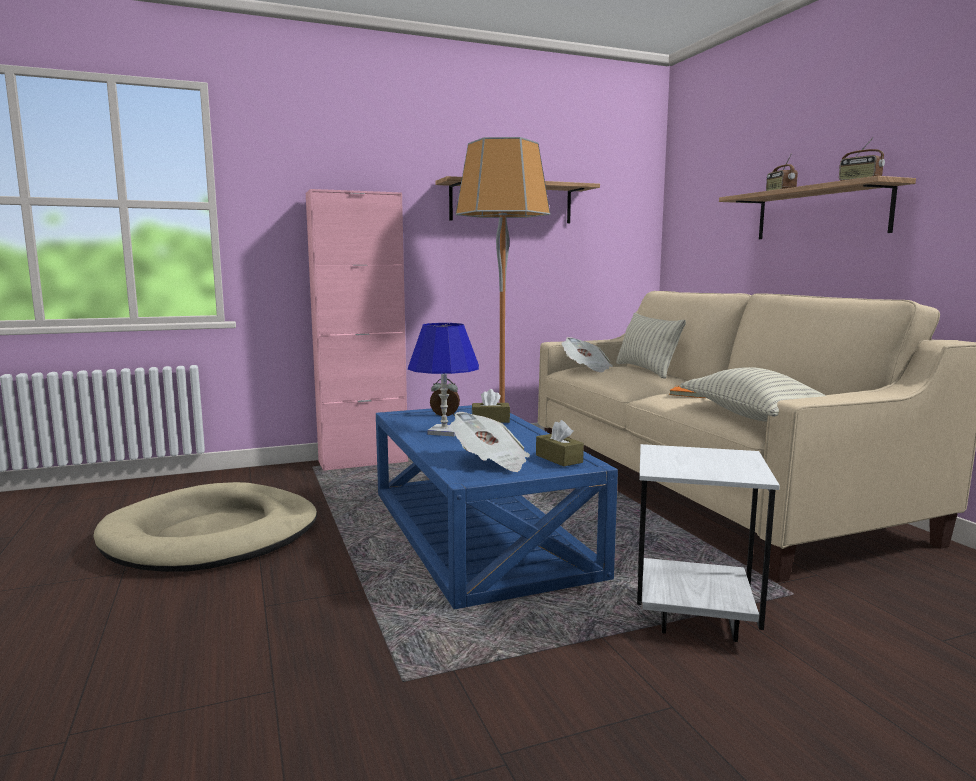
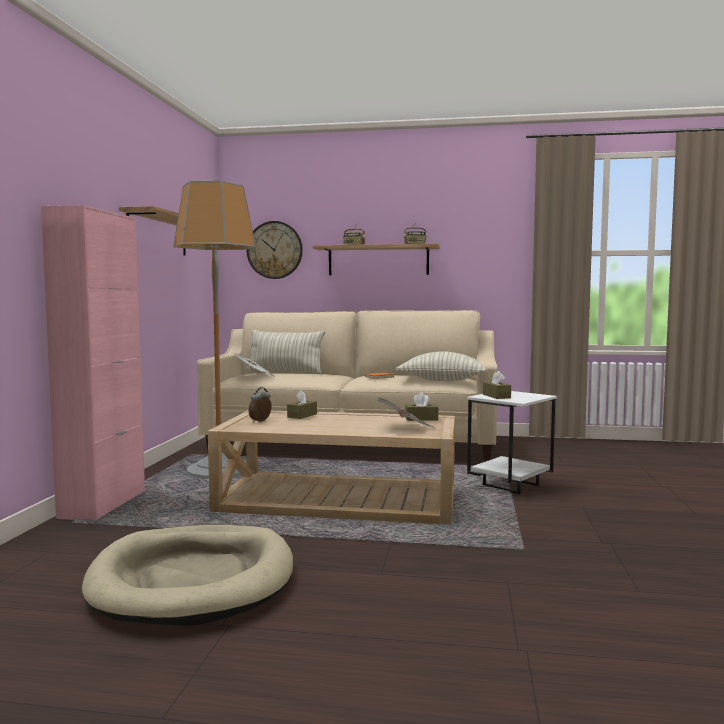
camera: 60 degrees left, 5 degrees down
blue coffee table [376,405,618,609] -> beige coffee table [208,410,455,525]
blue table lamp [408,323,479,436] -> none
none -> wall clock [247,221,303,279]
none -> brown tissue box [483,371,511,399]

